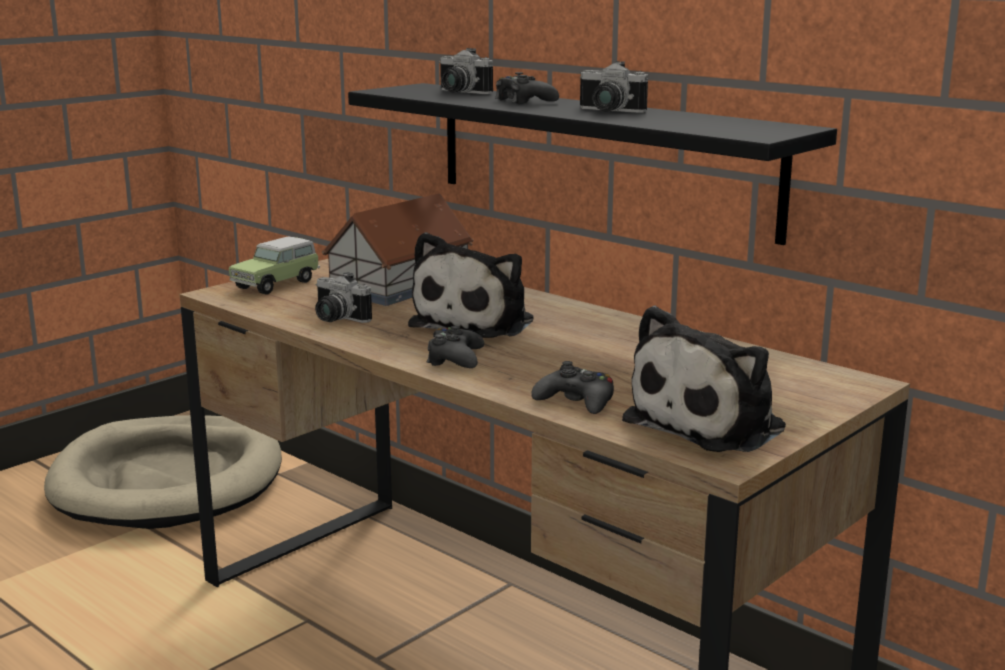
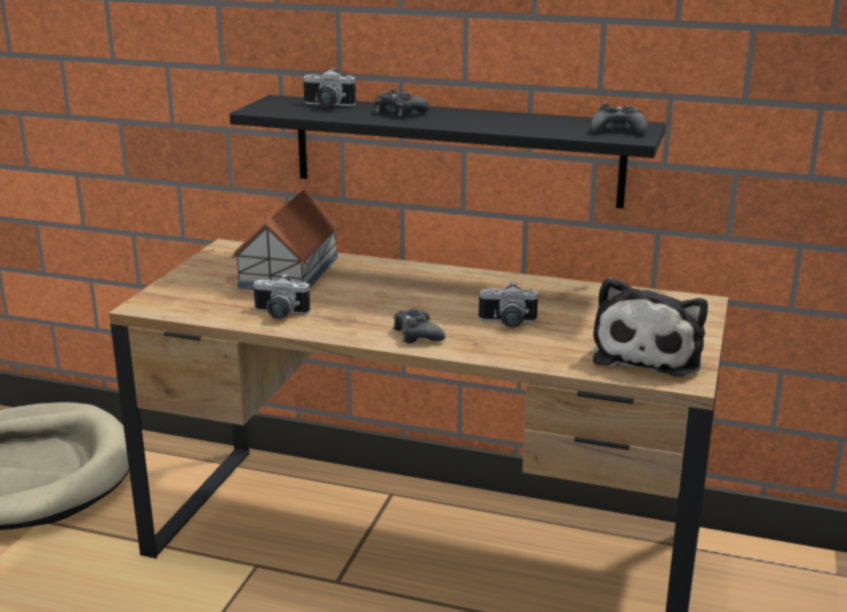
camera: 25 degrees left, 5 degrees up
toy car [229,237,320,294] -> none
plush toy [408,232,534,338] -> none
black game controller [531,361,614,414] -> black game controller moved to [590,103,648,133]
camera [580,61,648,113] -> camera moved to [479,281,538,328]

